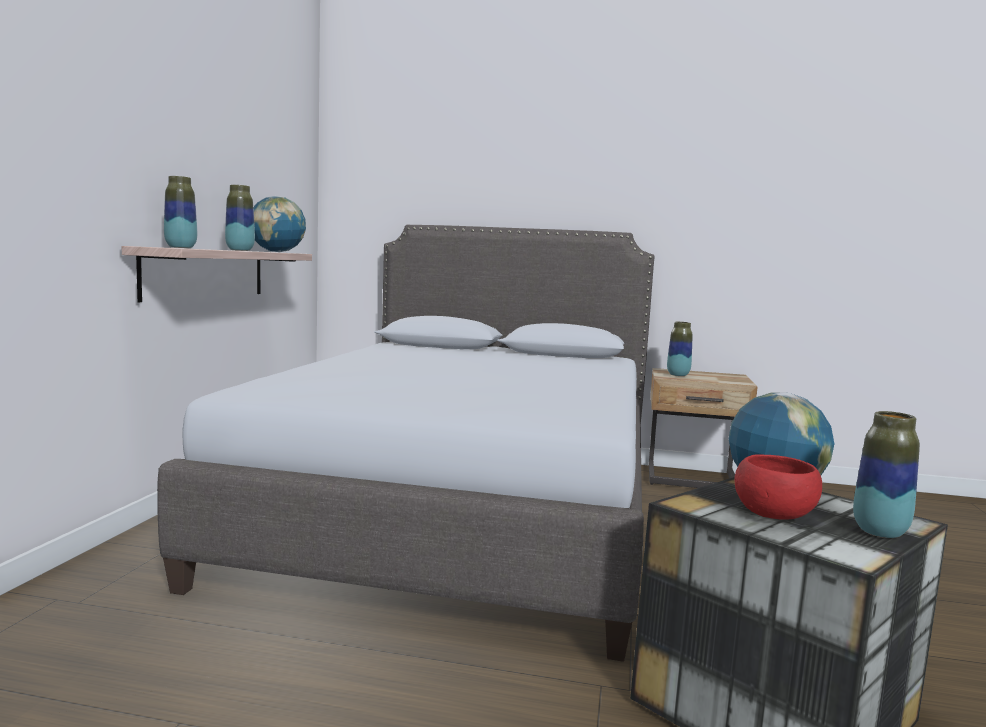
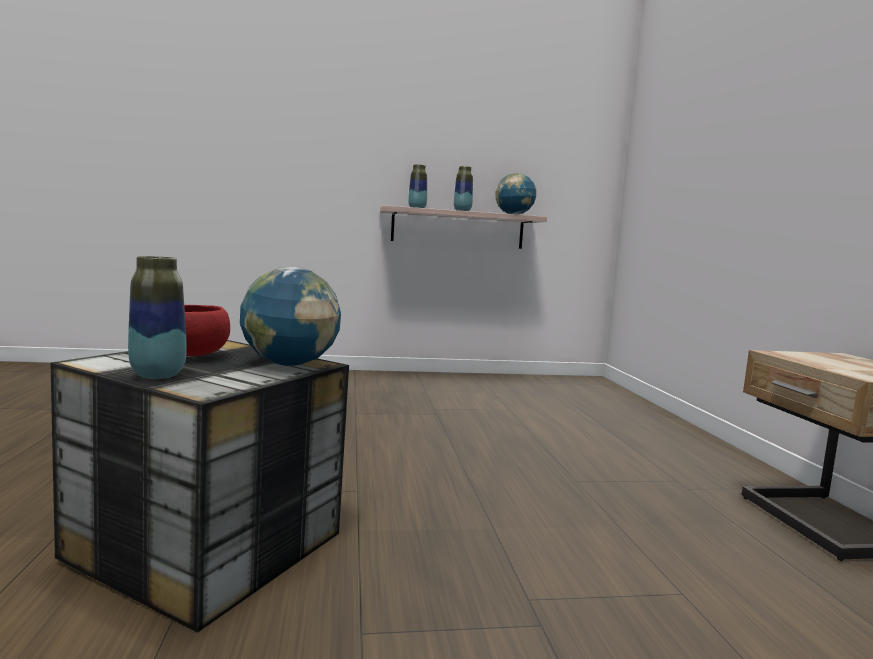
camera: 70 degrees right, 0 degrees up
grey bed [157,225,655,662] -> none
vase [667,322,693,376] -> none

